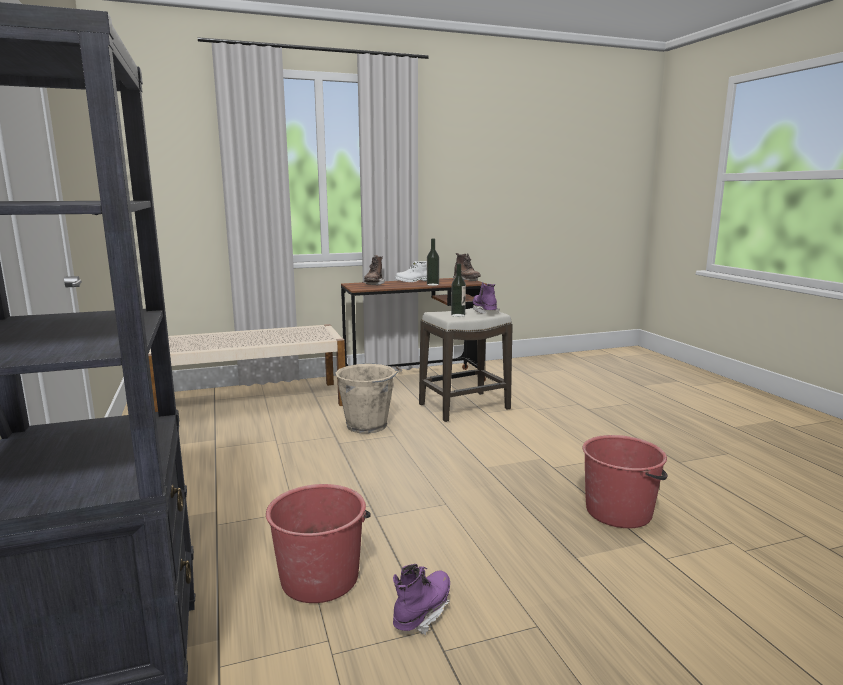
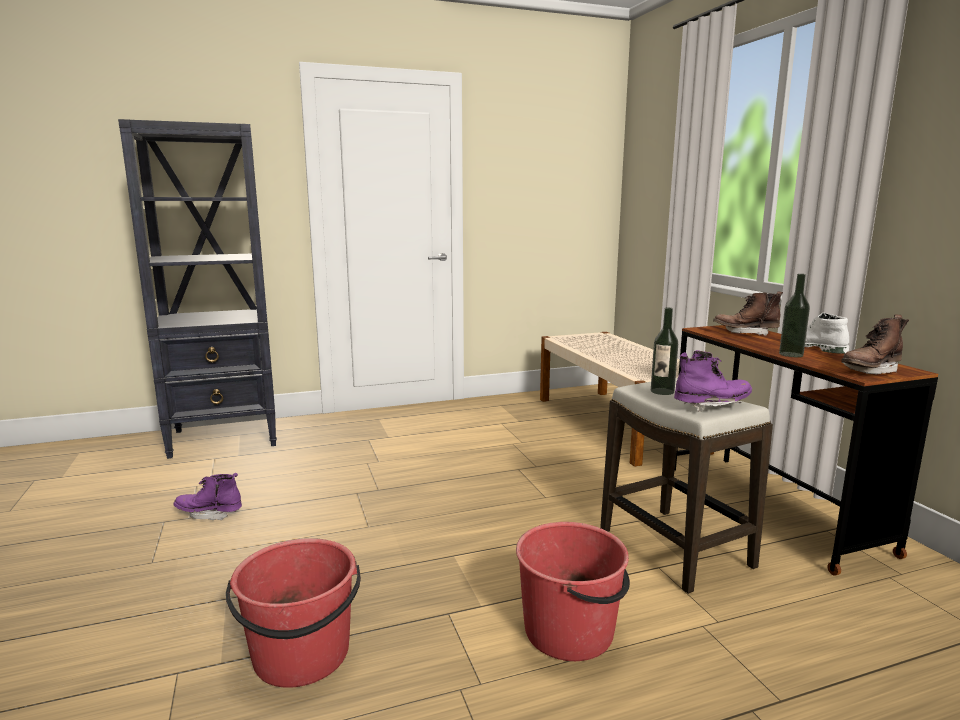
camera: 90 degrees right, 0 degrees up
red bucket [266,484,371,603] -> red bucket moved to [516,522,630,661]
beige bucket [335,363,402,434] -> none
purple boot [393,564,450,635] -> purple boot turned 150 degrees clockwise [174,472,242,520]

